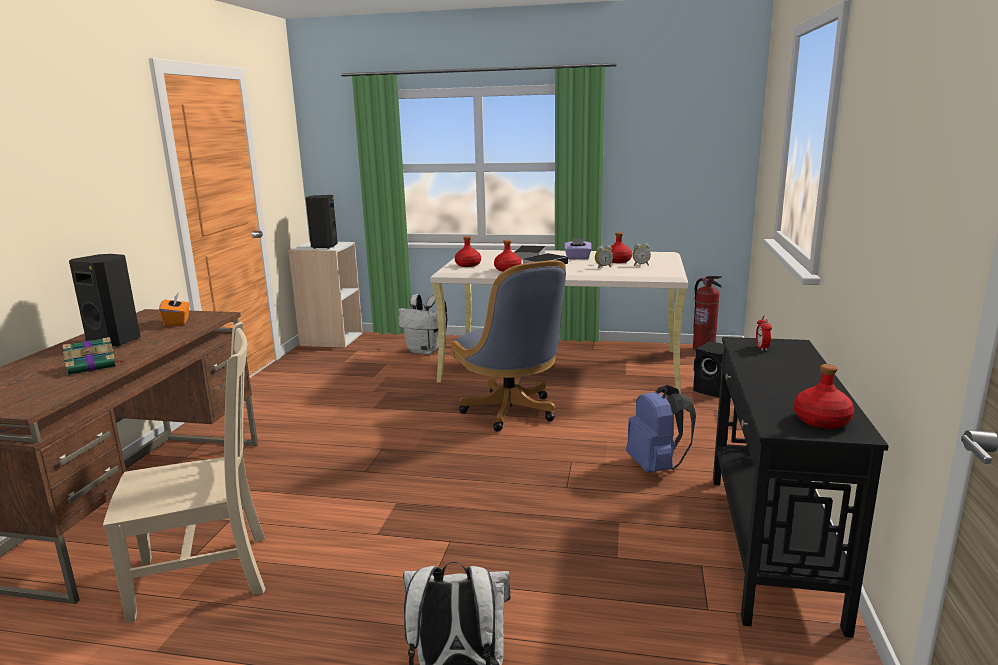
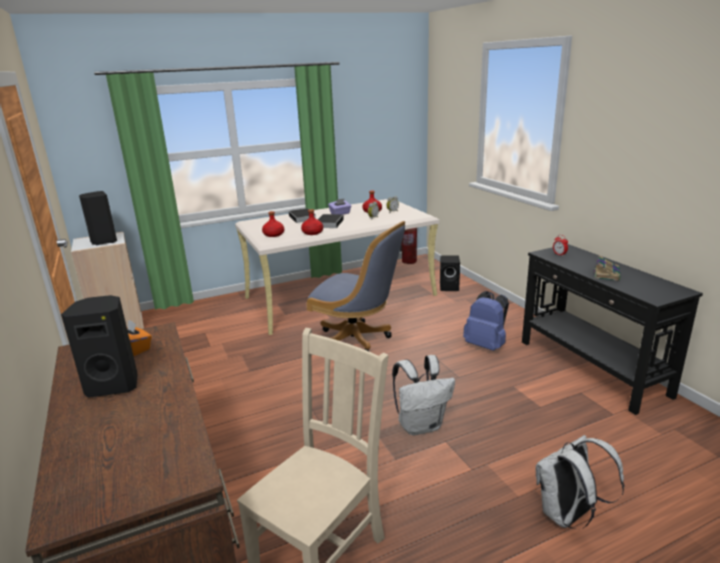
camera: 35 degrees left, 5 degrees up
book [63,337,124,375] -> book moved to [594,255,621,281]
white backpack [398,294,447,355] -> white backpack moved to [392,355,455,436]
red bottle [794,364,854,429] -> none

